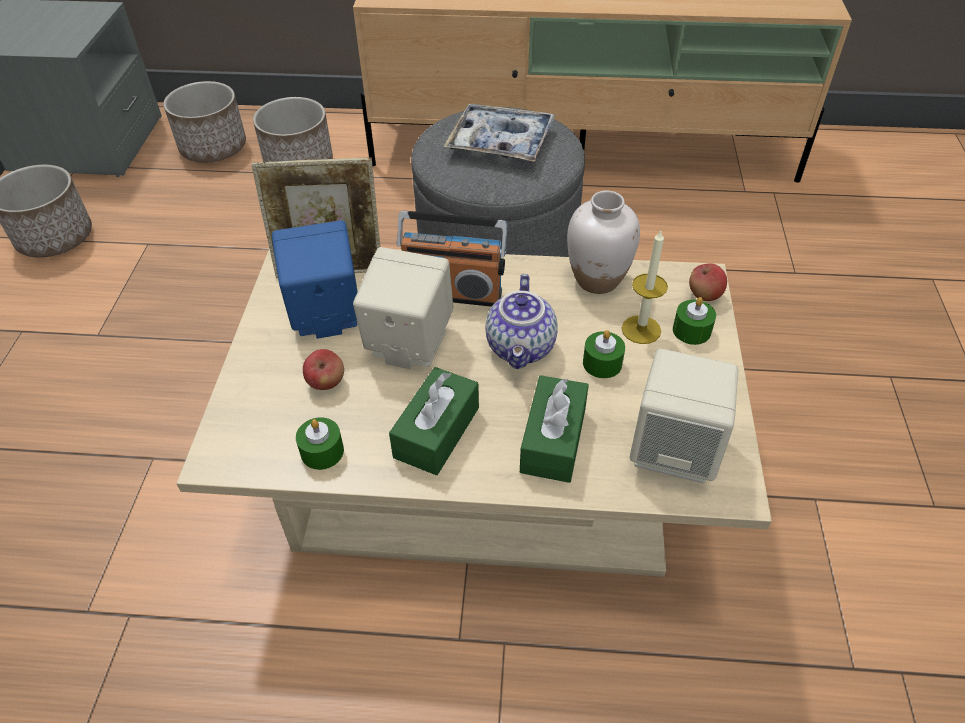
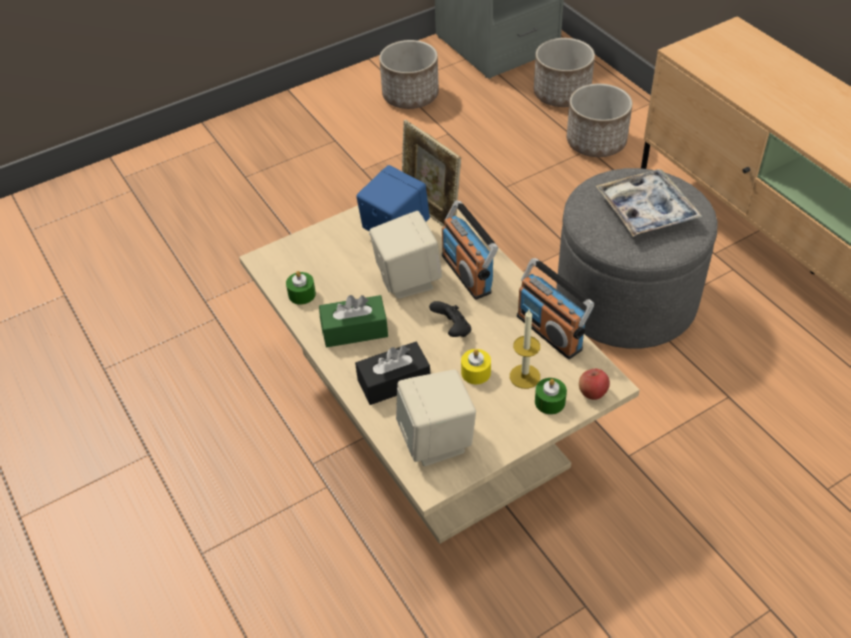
camera: 55 degrees right, 0 degrees up
apple [303,349,344,390] -> none
teapot [486,274,558,369] -> black game controller [429,301,471,337]
green tissue box [520,375,589,483] -> black tissue box [355,342,430,405]
white vase [567,190,640,294] -> radio [517,258,594,359]
green candle [583,330,625,378] -> yellow candle [461,349,491,384]

